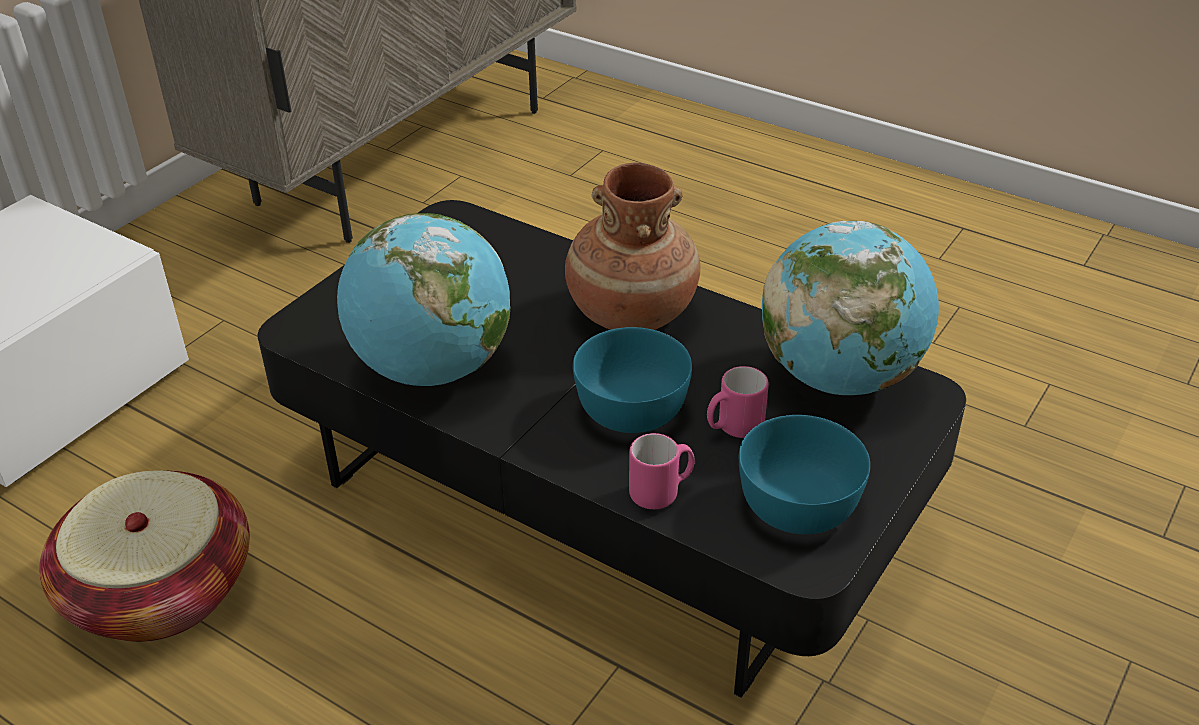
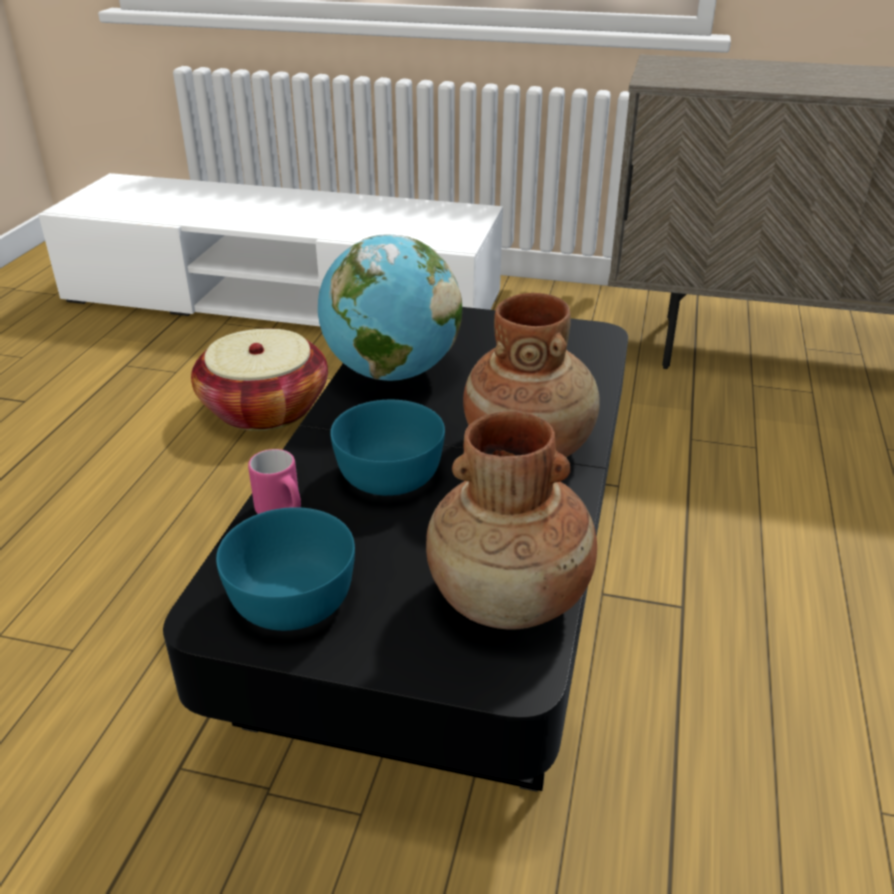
camera: 70 degrees right, 5 degrees down
pink mug [707,366,769,438] -> none
globe [762,221,939,395] -> brown vase [426,411,597,630]

